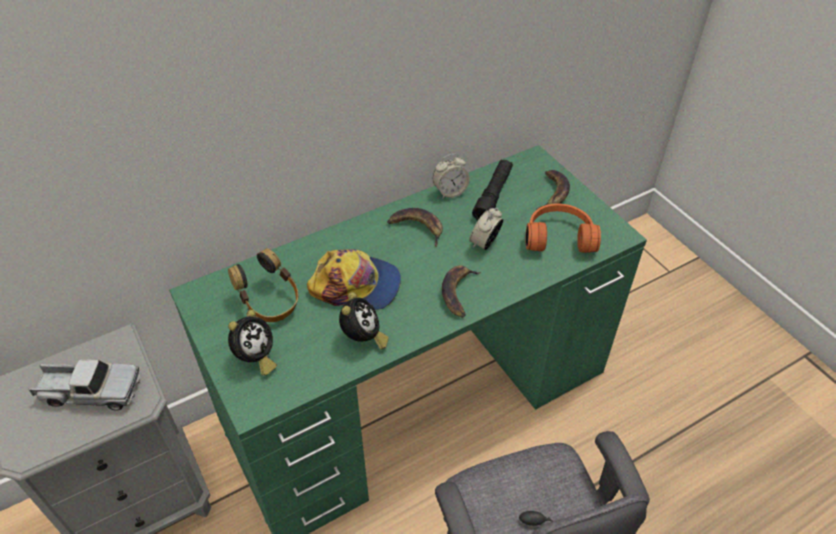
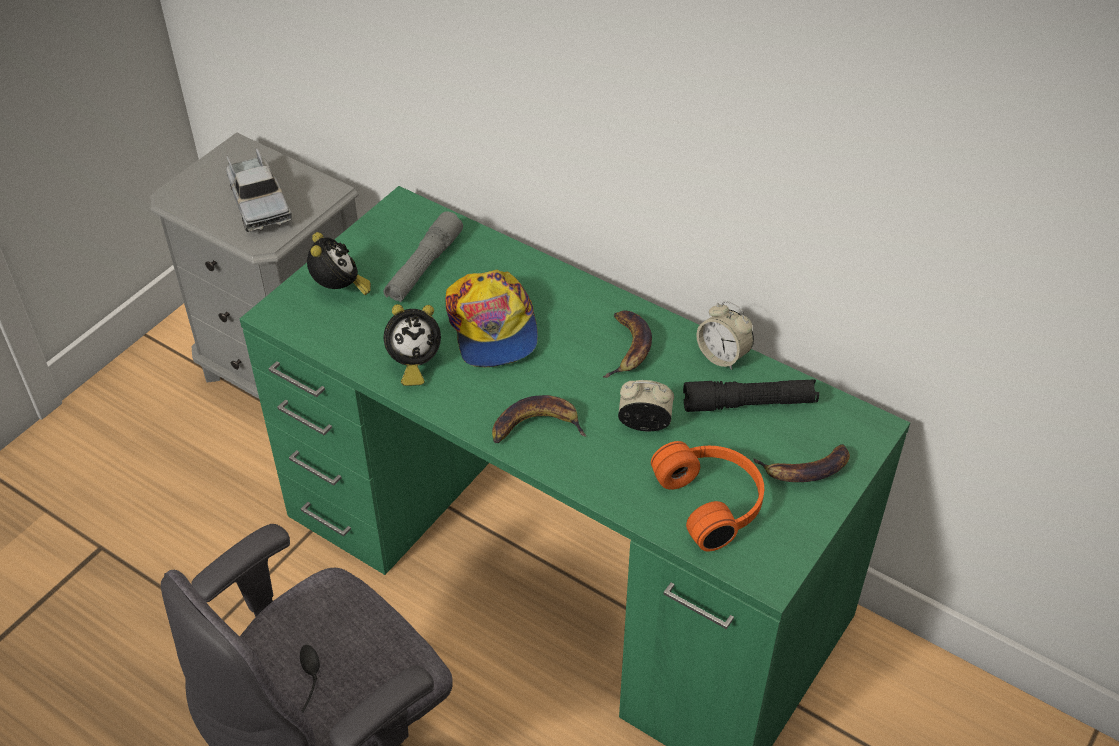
camera: 65 degrees right, 0 degrees up
headphones [228,248,298,322] -> grey flashlight [383,211,463,302]
alarm clock [228,310,277,376] -> alarm clock turned 105 degrees counterclockwise [307,232,371,295]

